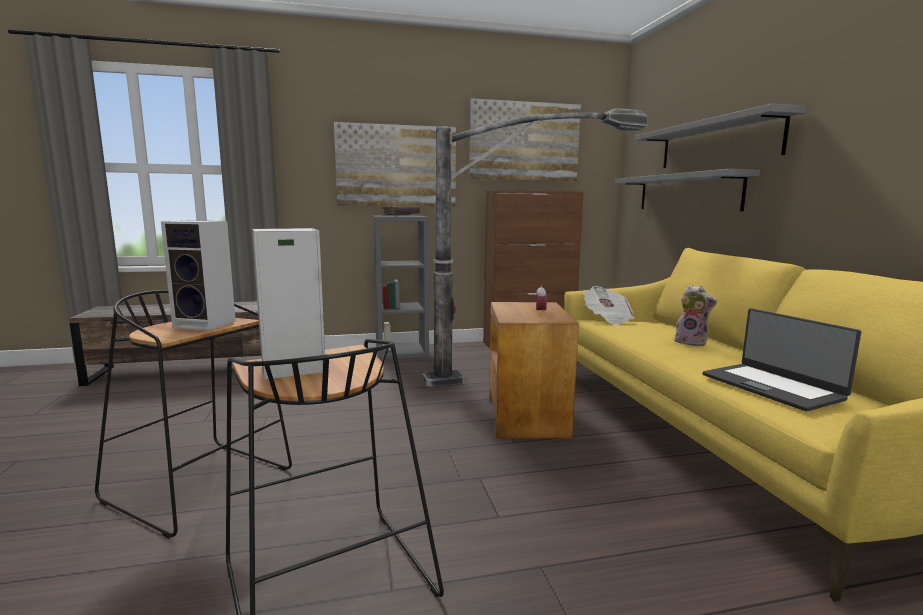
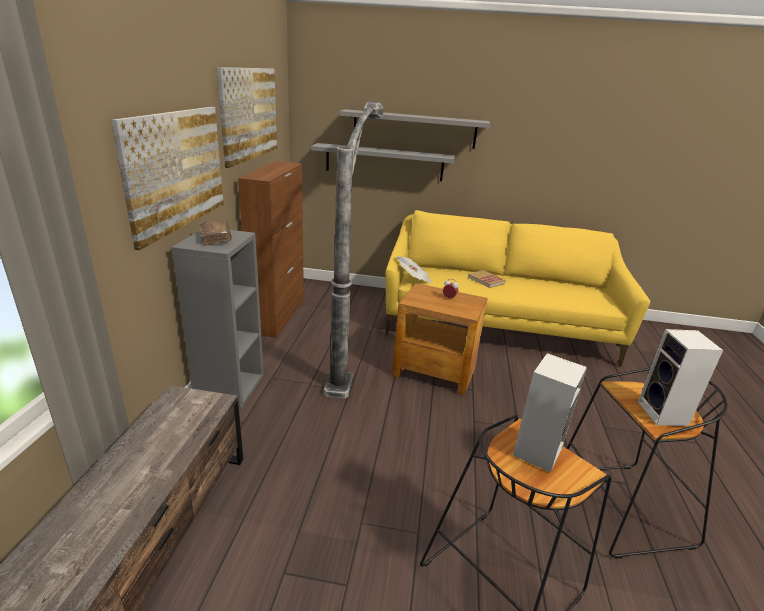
camera: 70 degrees left, 15 degrees up
plush toy [674,285,717,346] -> book [468,270,506,288]
laptop [703,308,861,411] -> none

